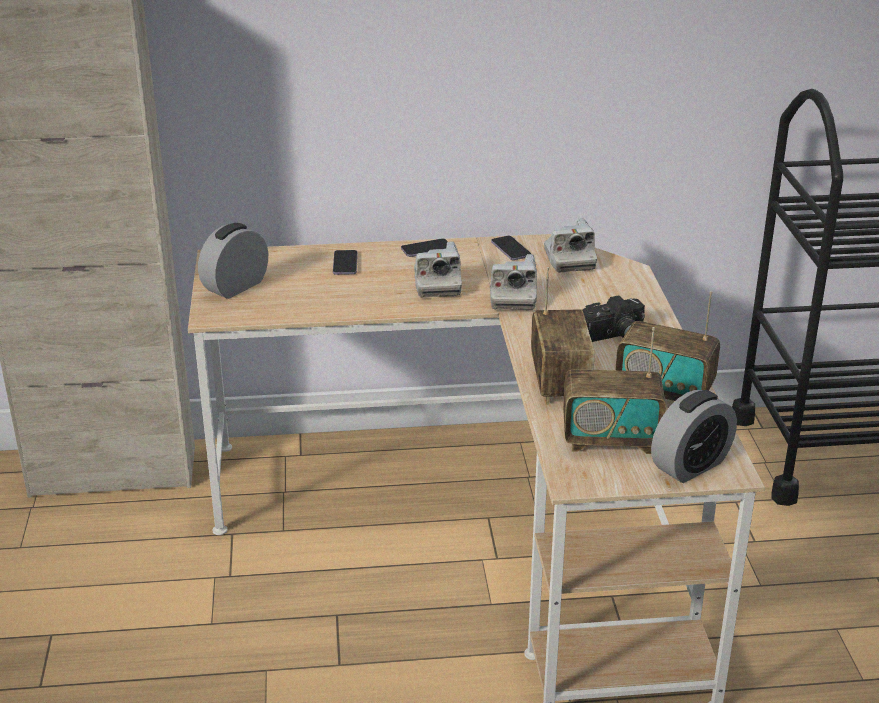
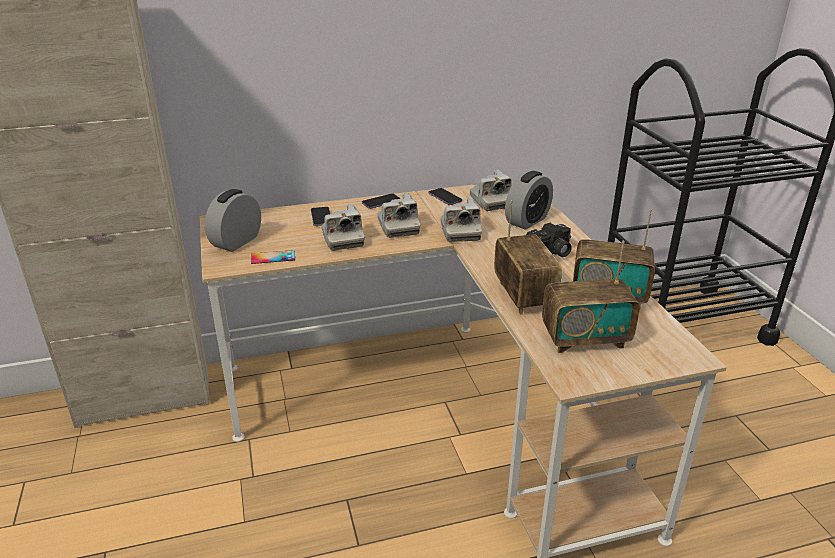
camera: 10 degrees left, 0 degrees up
alarm clock [651,390,737,483] -> alarm clock moved to [505,171,553,230]
none -> phone [251,250,295,264]
none -> camera [322,204,365,251]

